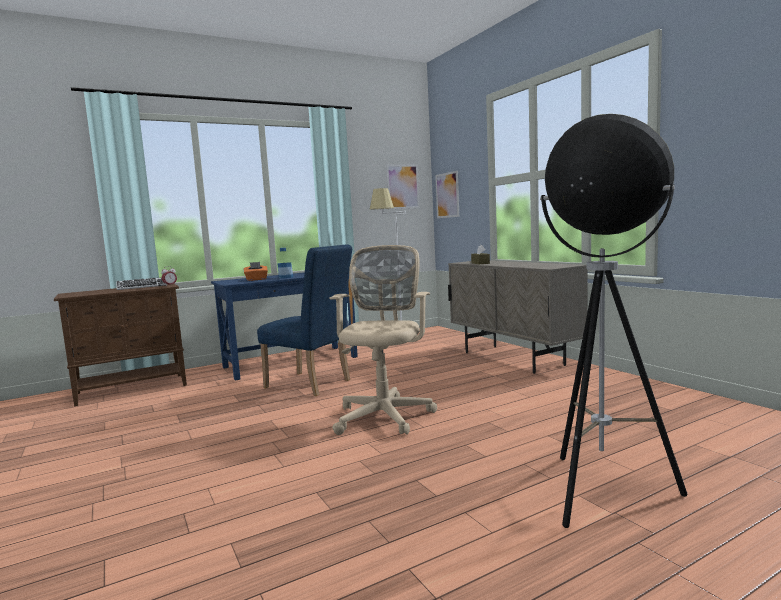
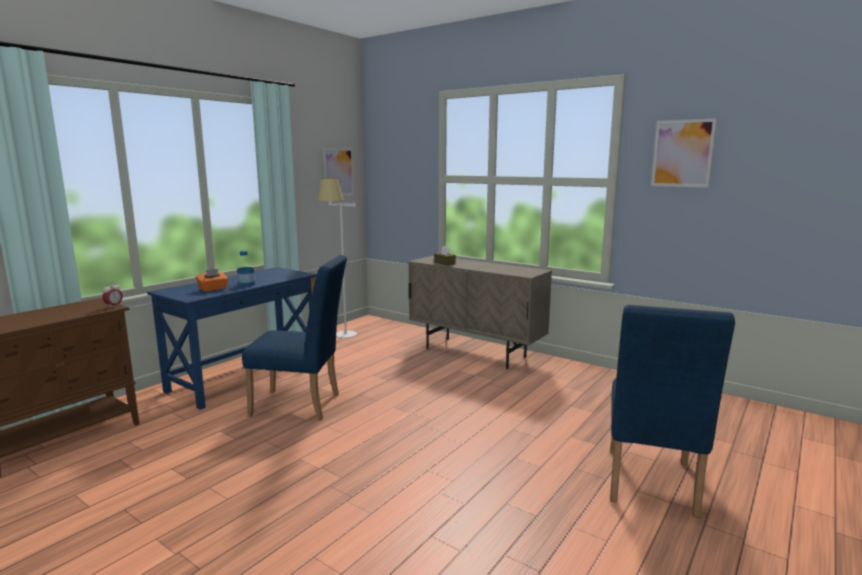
camera: 25 degrees left, 5 degrees up
keyboard [116,277,166,290] -> none
beige office chair [329,245,437,435] -> none
picture [435,171,459,218] -> picture moved to [651,118,717,187]
floor lamp [540,114,687,528] -> blue chair [610,305,735,518]

